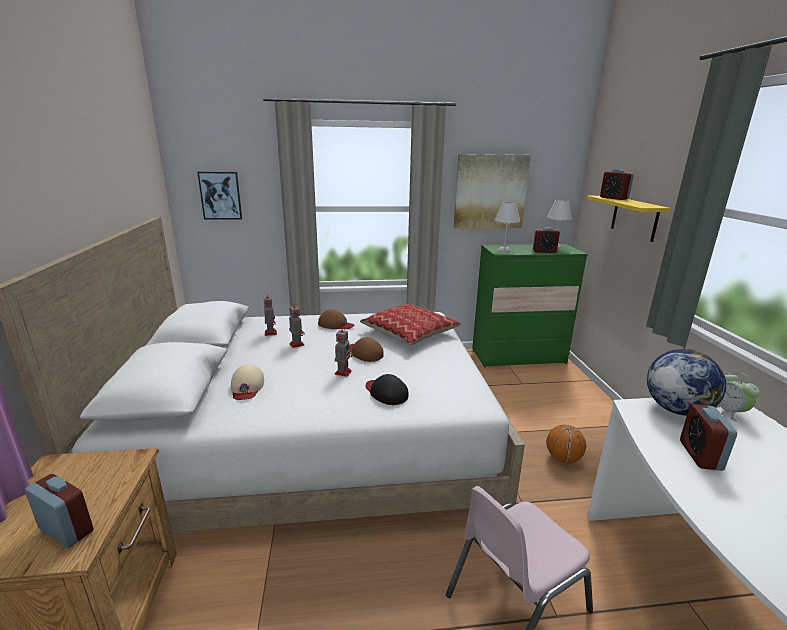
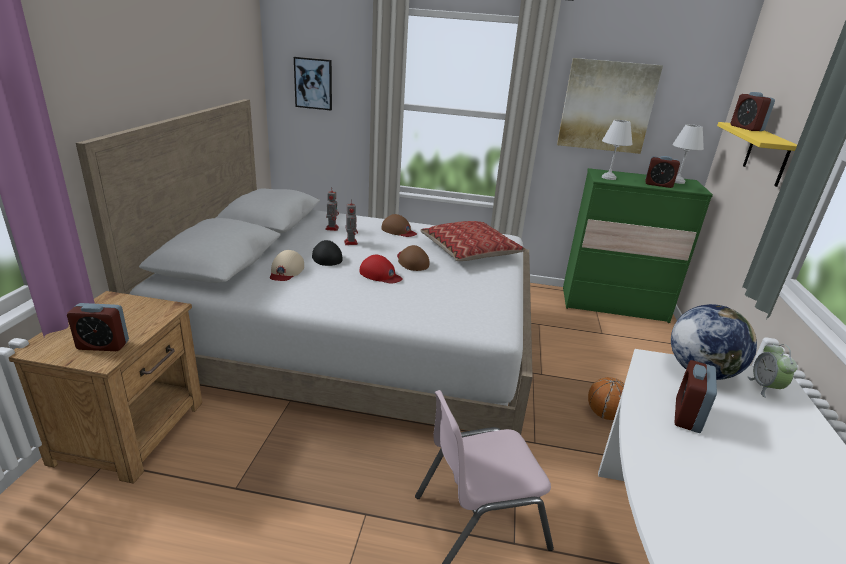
camera: 15 degrees right, 5 degrees up
alarm clock [25,474,94,548] -> alarm clock turned 135 degrees clockwise [67,303,129,351]
toy robot [334,326,353,377] -> red cap [359,255,403,284]
black cap [366,374,408,405] -> black cap moved to [312,240,342,266]

